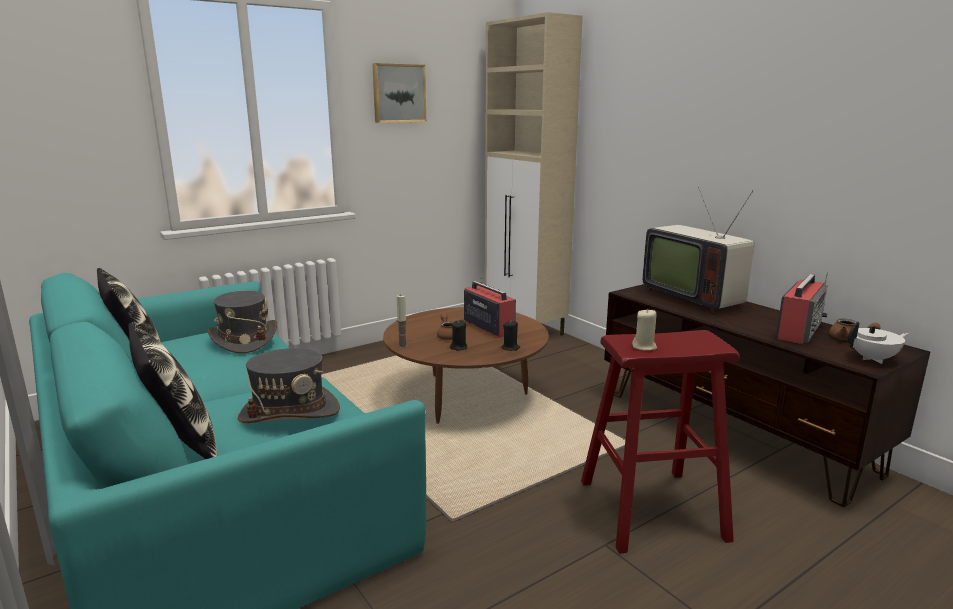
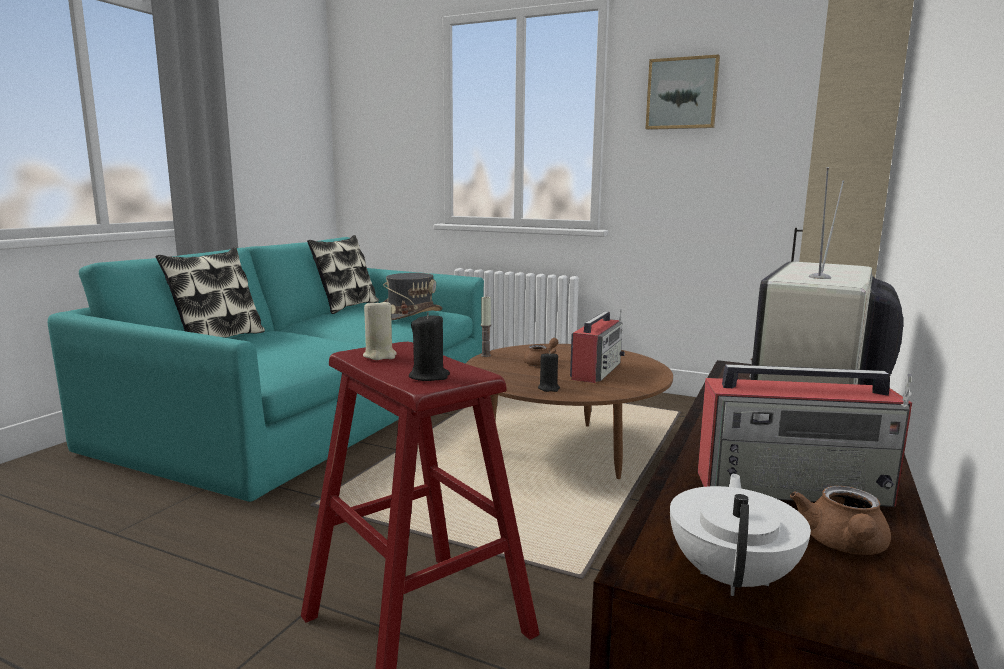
camera: 60 degrees right, 5 degrees down
grey hat [238,348,340,423] -> none
black candle [450,320,467,351] -> black candle moved to [409,312,450,381]
white teapot [848,322,909,364] -> white teapot turned 120 degrees counterclockwise [670,474,811,596]

